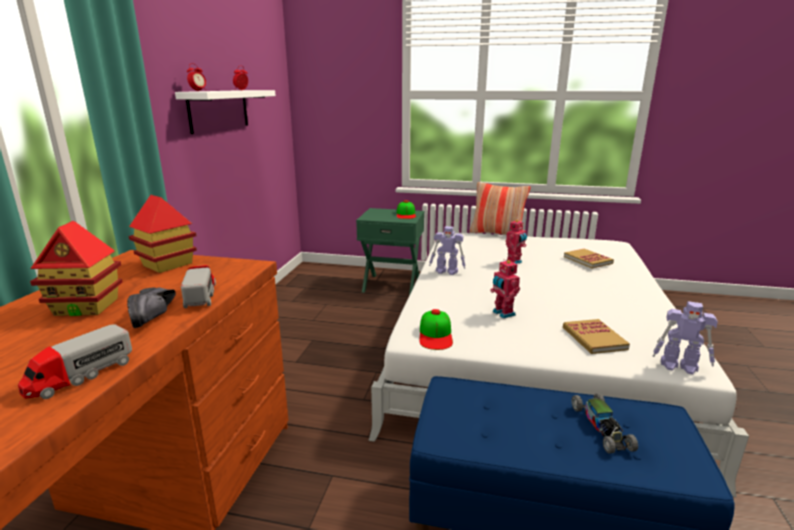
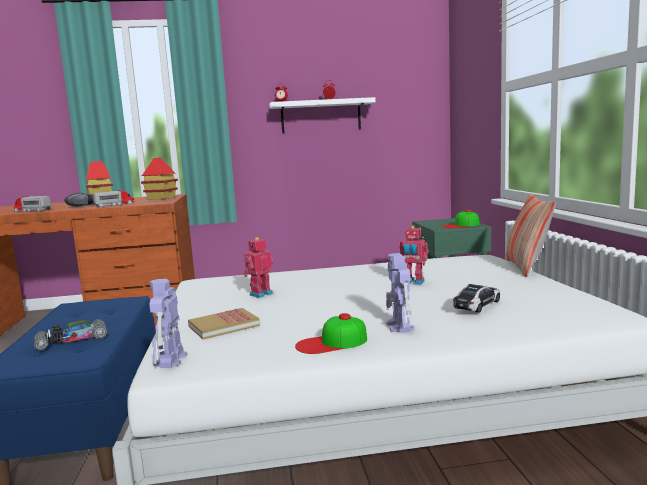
camera: 70 degrees right, 10 degrees down
cap [419,309,453,350] -> cap moved to [295,313,367,354]
toy robot [429,226,466,275] -> toy robot moved to [386,253,414,333]
book [564,249,614,269] -> toy car [453,284,500,313]

